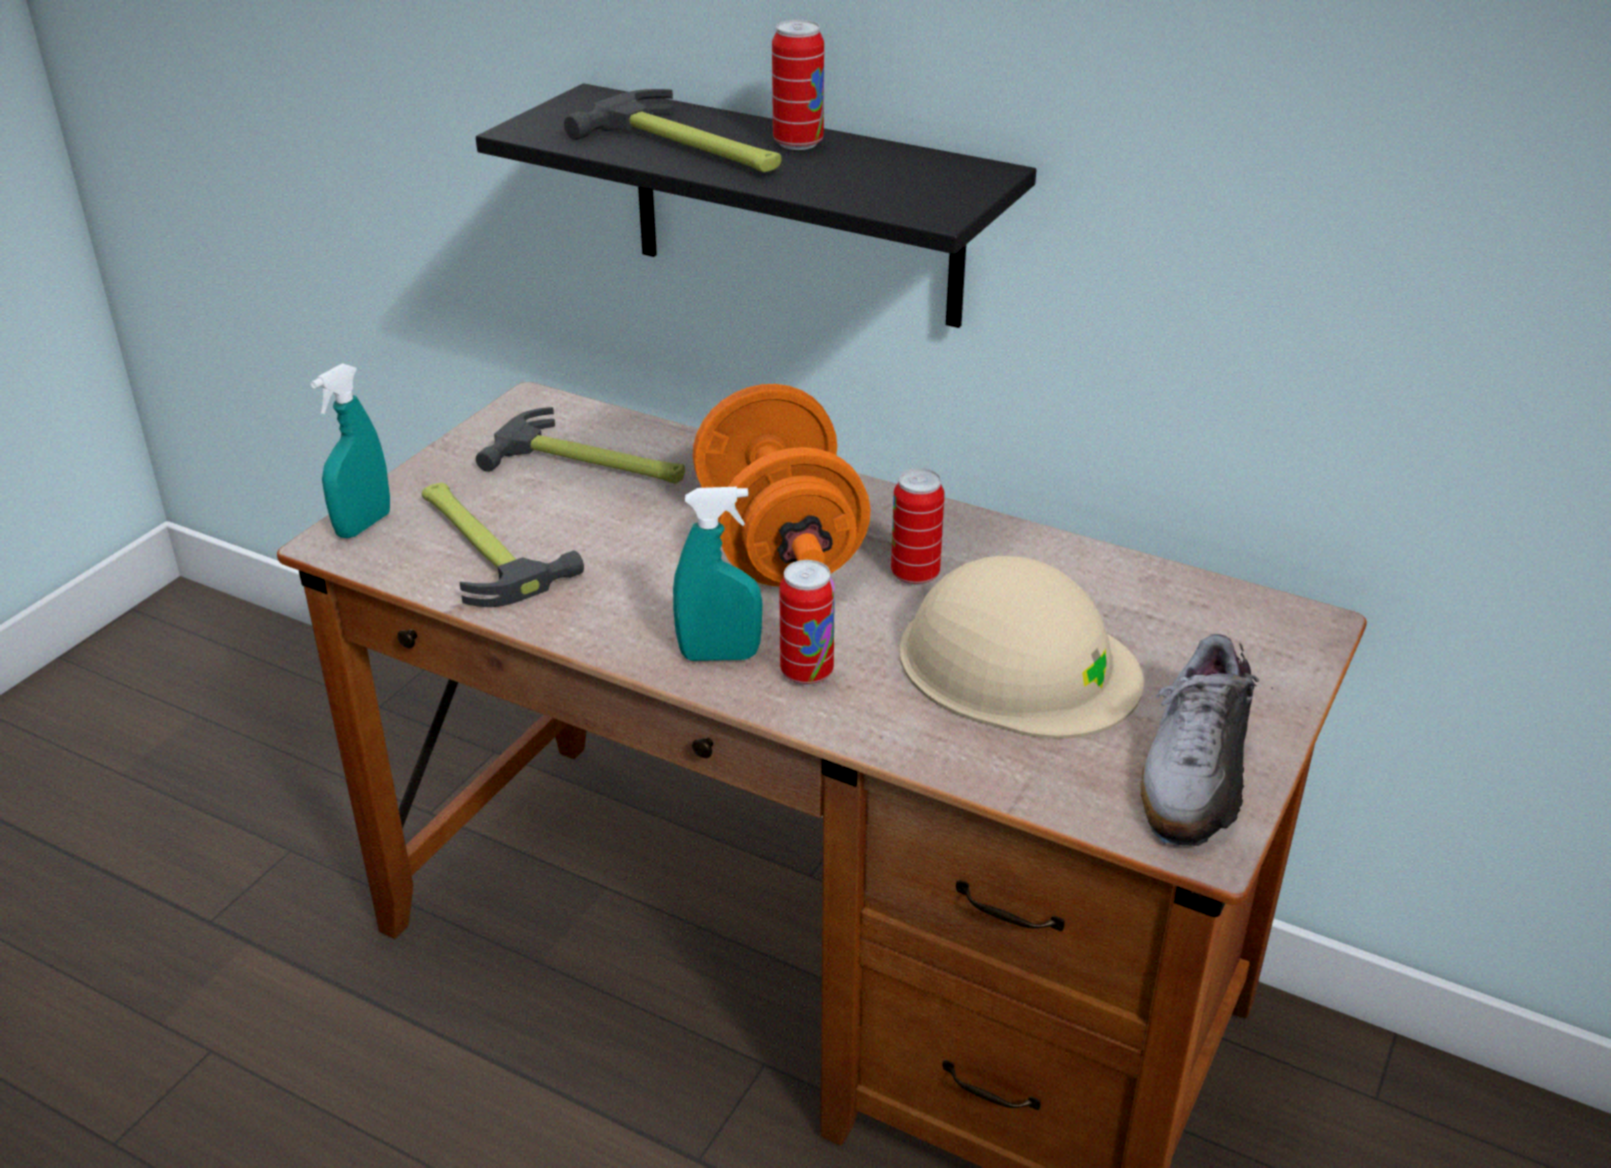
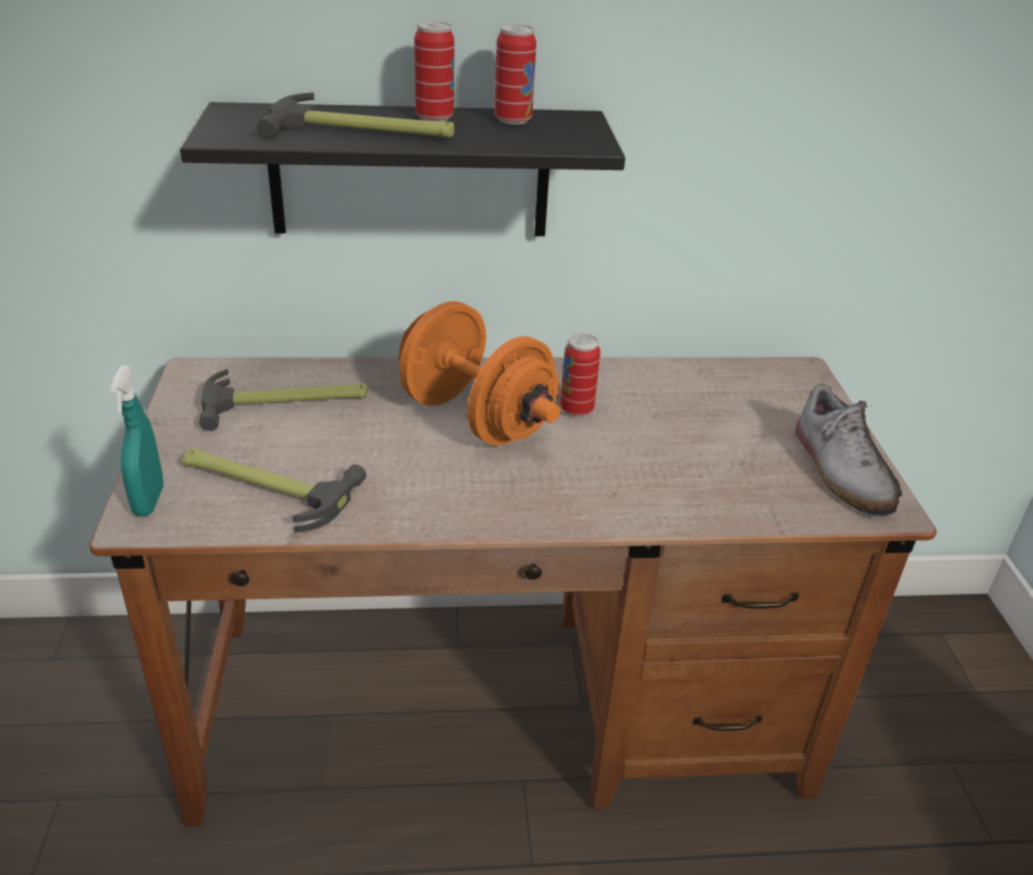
camera: 35 degrees left, 0 degrees up
turquoise spray bottle [673,487,763,661] -> none
can [779,560,835,685] -> can moved to [494,24,536,125]
beige hard hat [899,556,1144,739] -> none

